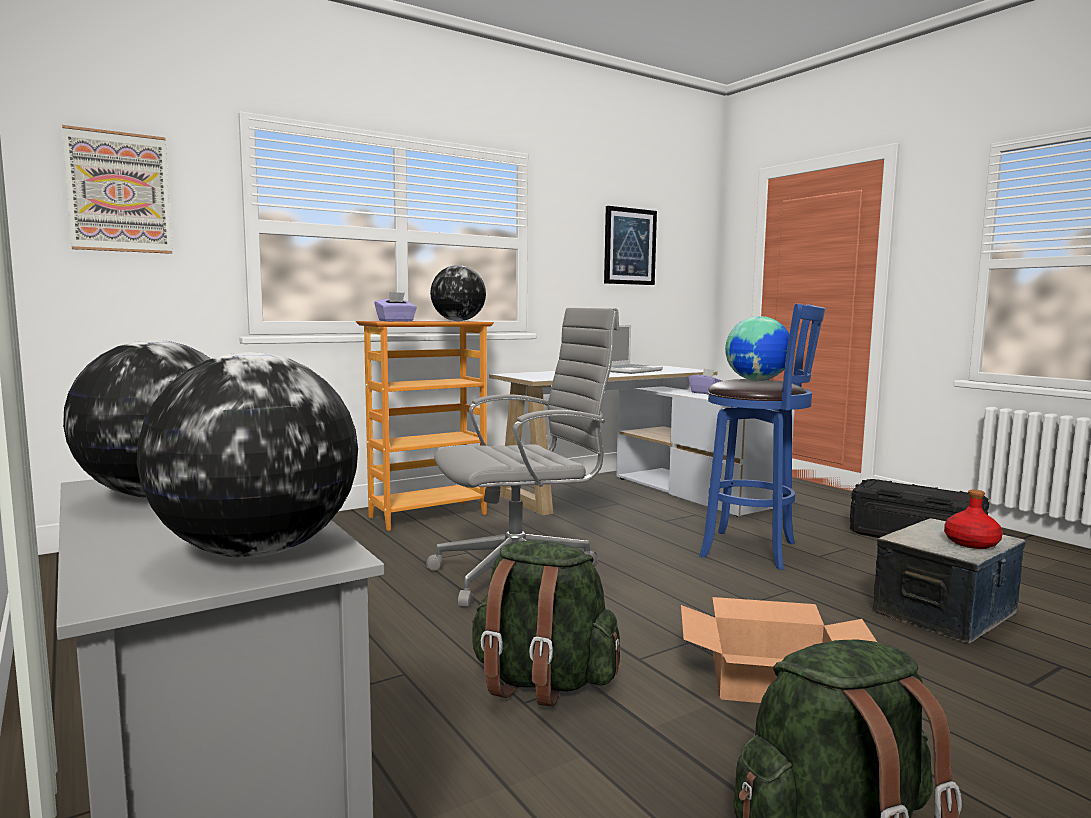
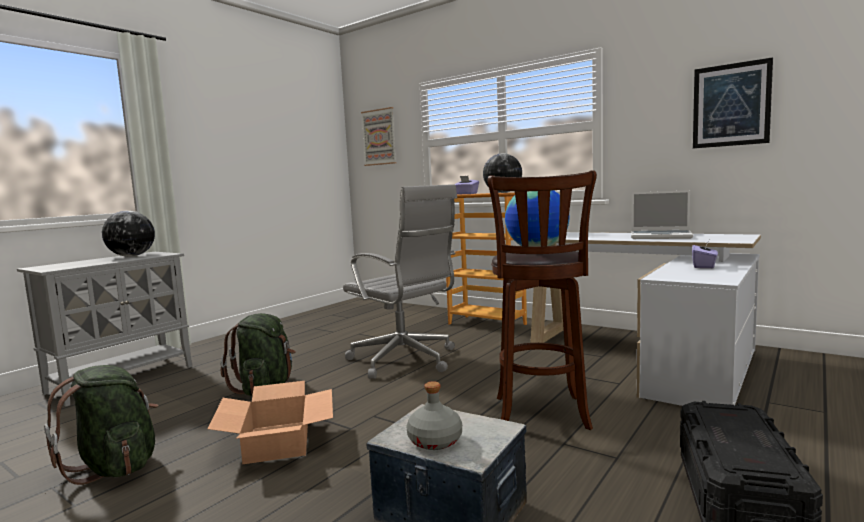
camera: 70 degrees right, 0 degrees up
globe [137,352,358,558] -> none
blue stool [699,304,826,570] -> brown stool [488,170,597,430]
red bottle [944,490,1003,549] -> grey bottle [407,381,462,450]

